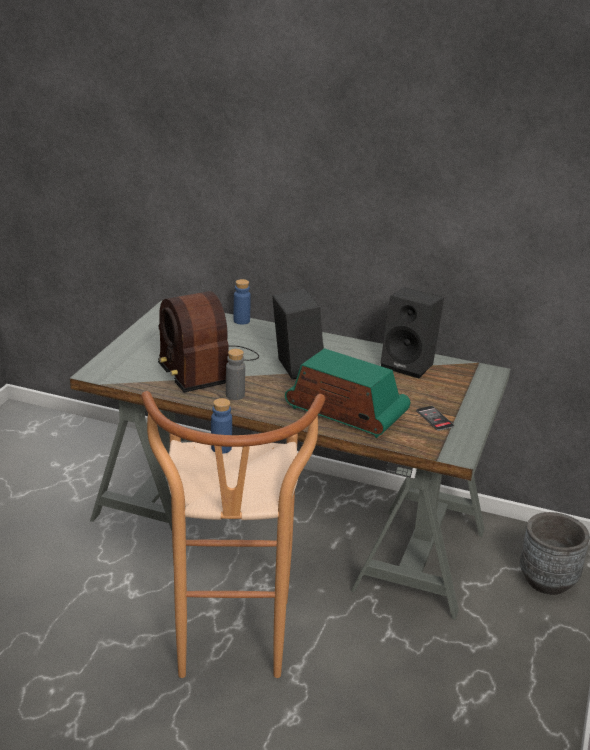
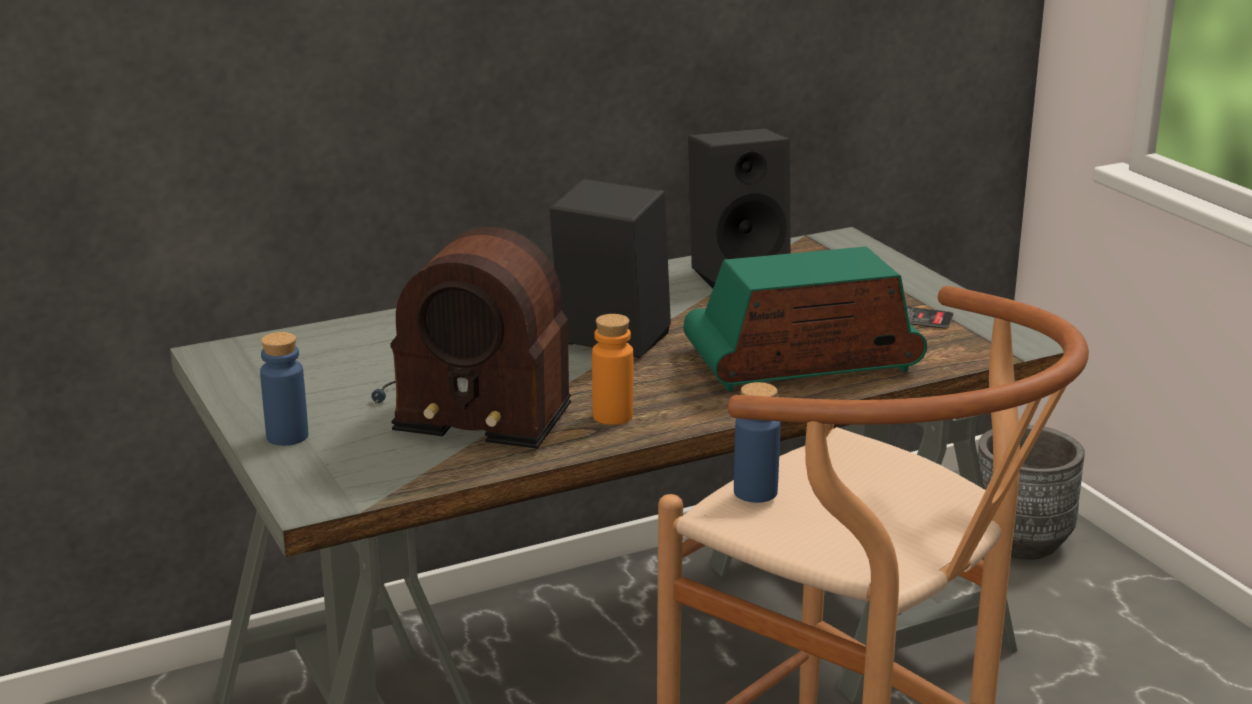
camera: 45 degrees left, 5 degrees down
grey bottle [226,349,245,400] -> orange bottle [592,314,633,425]
blue bottle [234,279,251,325] -> blue bottle moved to [260,332,308,446]

